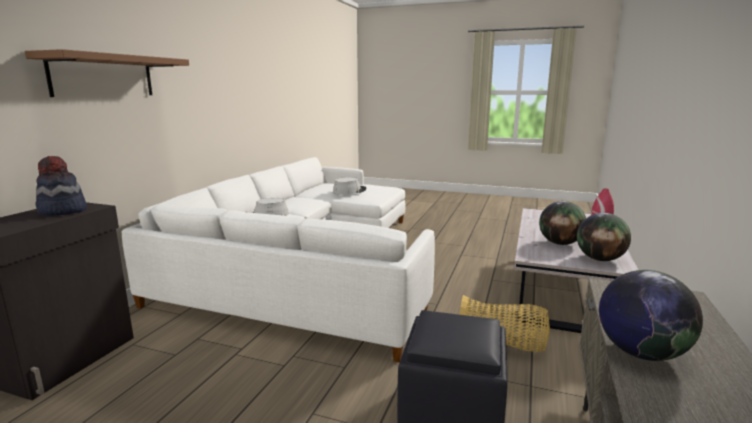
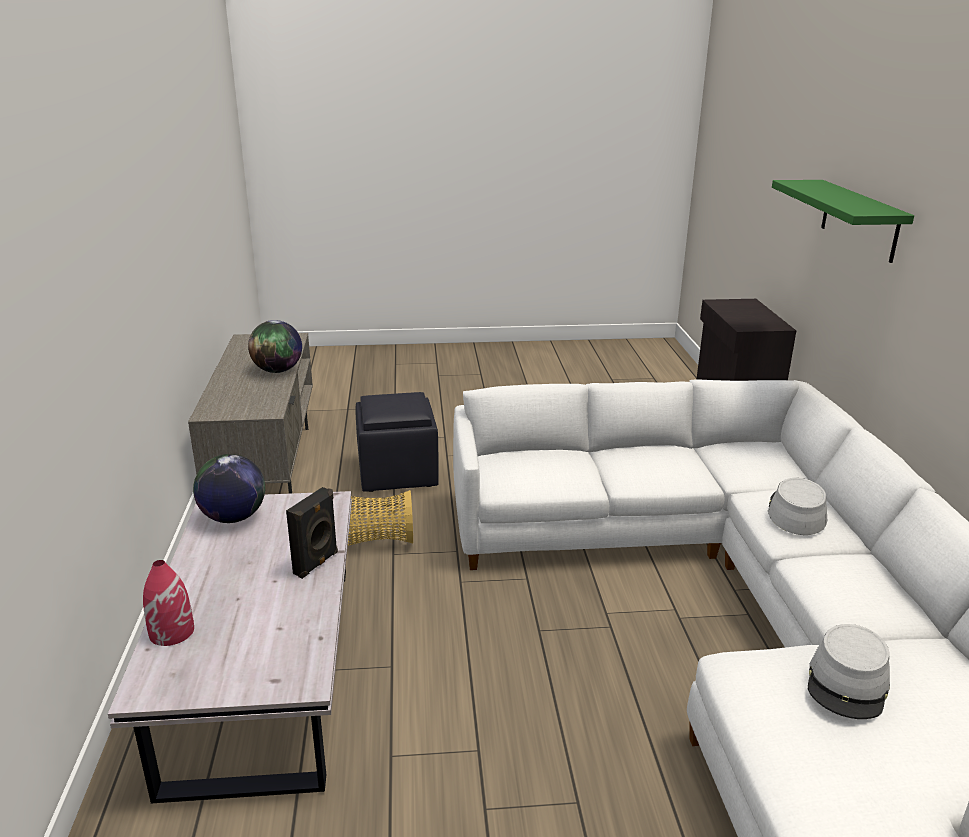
camera: 155 degrees right, 10 degrees up
brown shelf [25,49,189,97] -> green shelf [772,180,914,263]
hat [36,156,87,215] -> none
globe [539,201,586,245] -> none
none -> black speaker [286,487,338,579]

